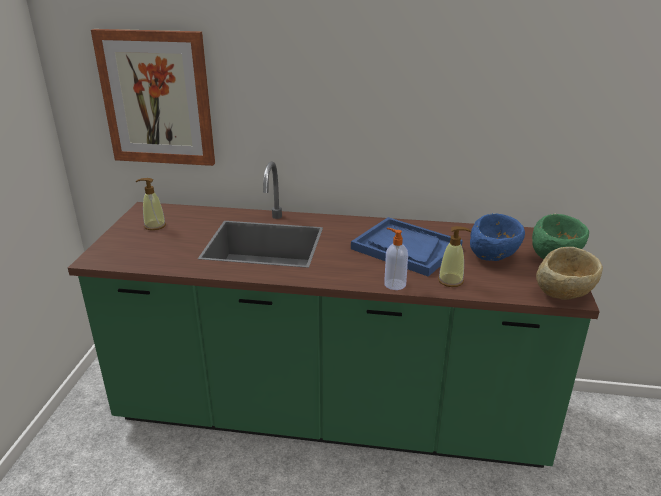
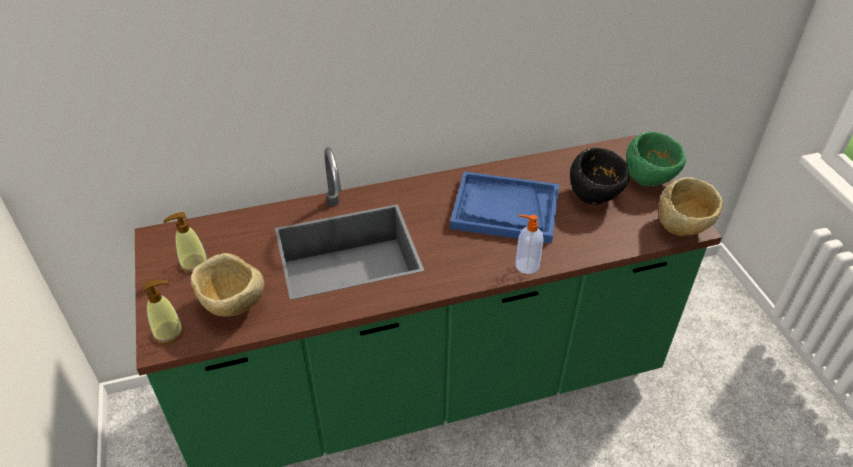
camera: 25 degrees left, 15 degrees up
picture [91,29,215,166] -> none
soap dispenser [438,226,471,287] -> soap dispenser moved to [143,280,184,344]
blue bowl [470,213,525,261] -> black bowl [570,148,629,205]
none -> beige bowl [191,253,264,317]

